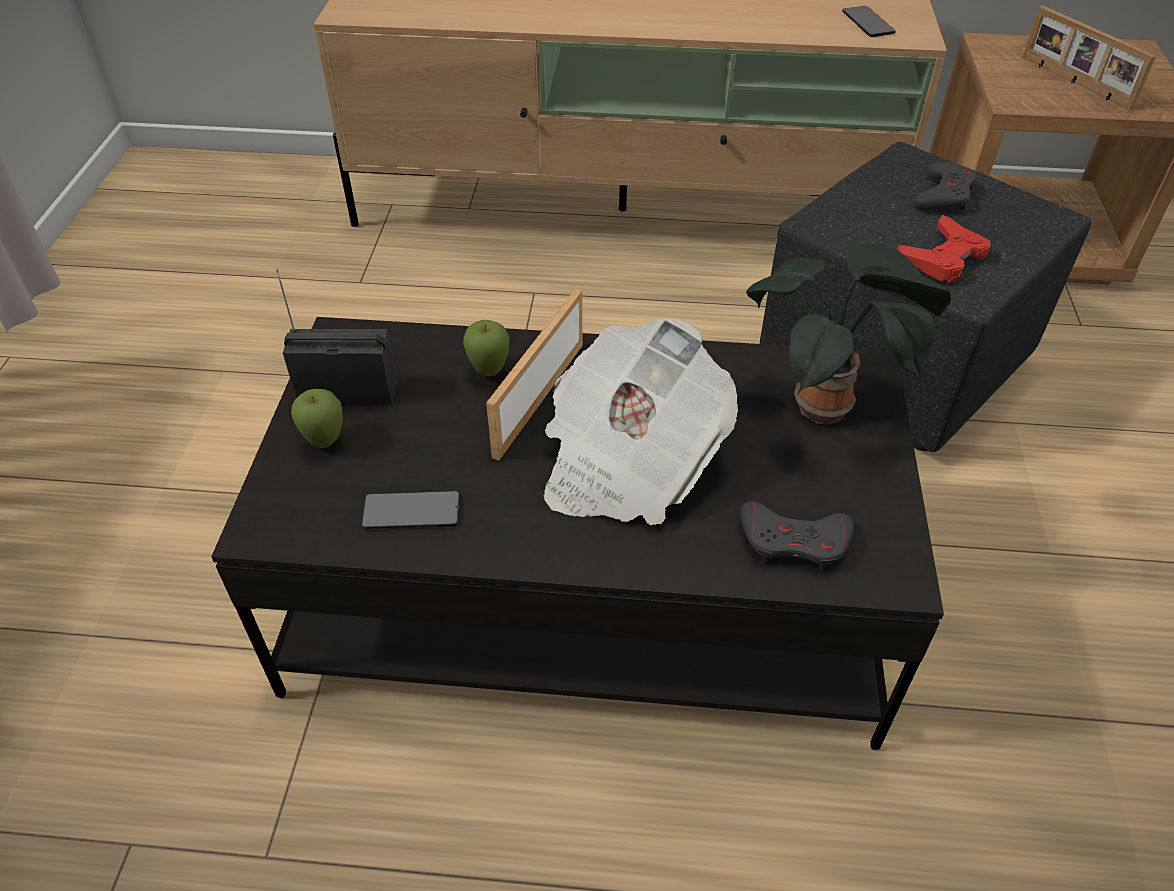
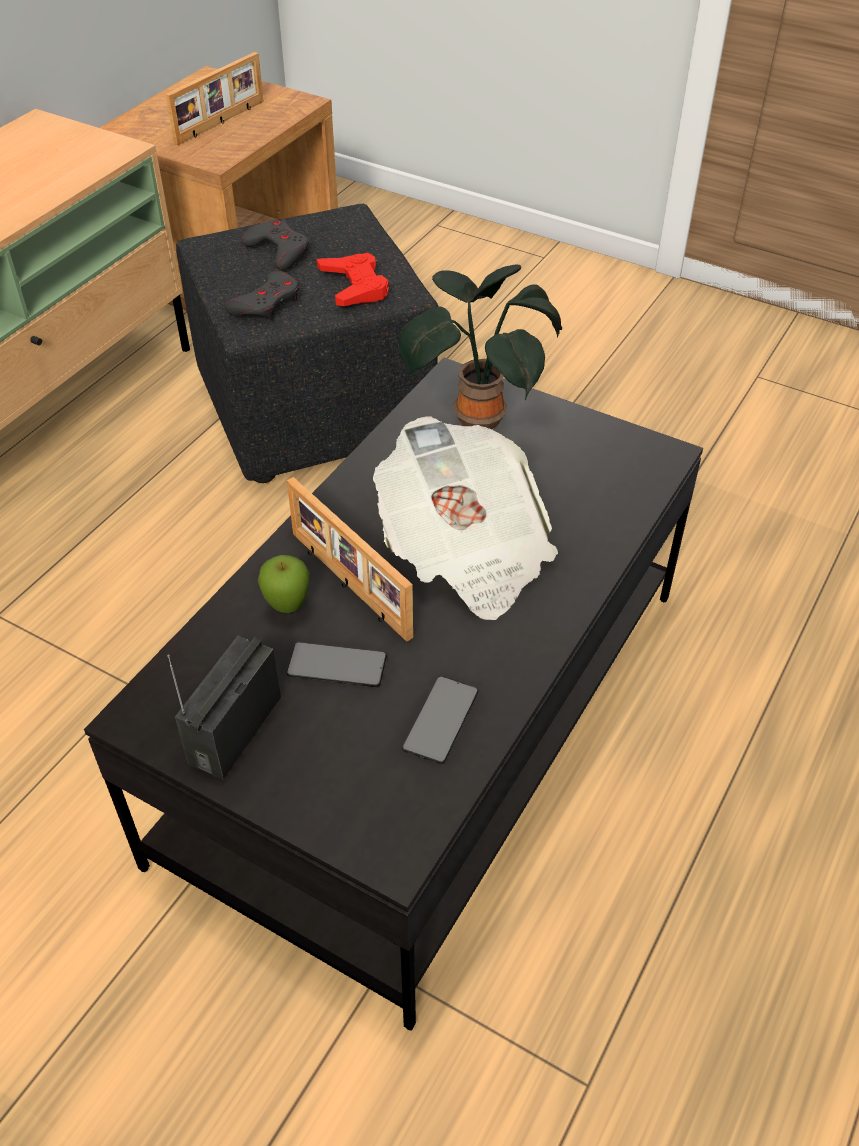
camera: 65 degrees left, 0 degrees up
apple [291,389,343,448] -> none
grey game controller [740,502,854,572] -> grey game controller moved to [225,271,299,320]
phone [842,6,896,37] -> phone moved to [286,642,387,687]
picture frame [1022,5,1156,110] -> picture frame turned 45 degrees counterclockwise [165,52,264,146]

